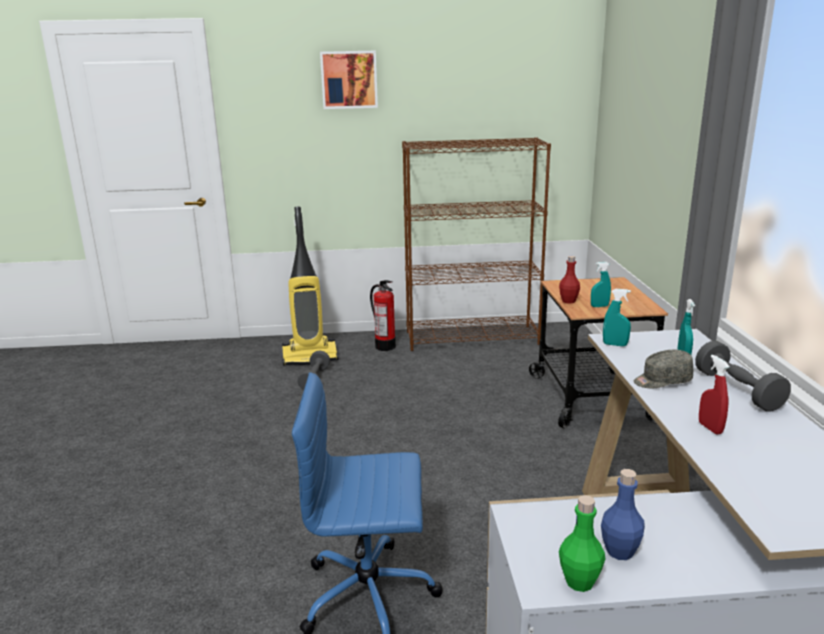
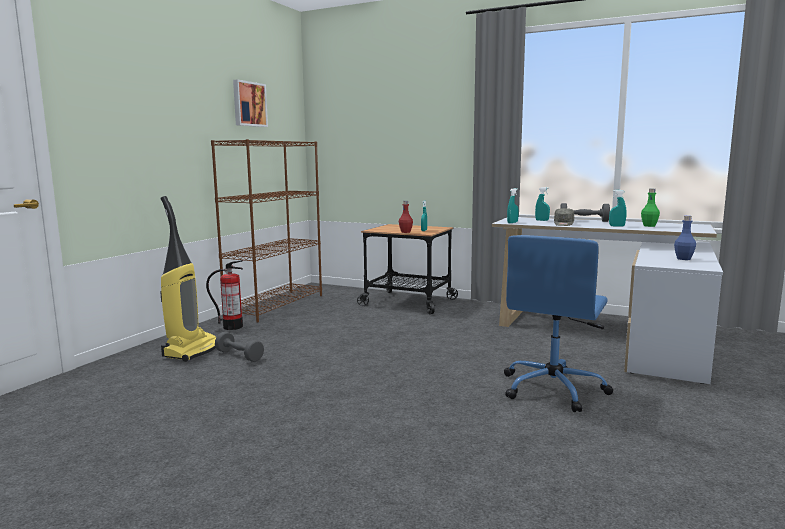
camera: 60 degrees left, 10 degrees down
picture [320,51,378,109] -> picture moved to [233,79,268,127]
green bottle [559,495,605,592] -> green bottle moved to [641,189,660,227]
red spray bottle [699,355,729,435] -> turquoise spray bottle [609,190,626,227]

